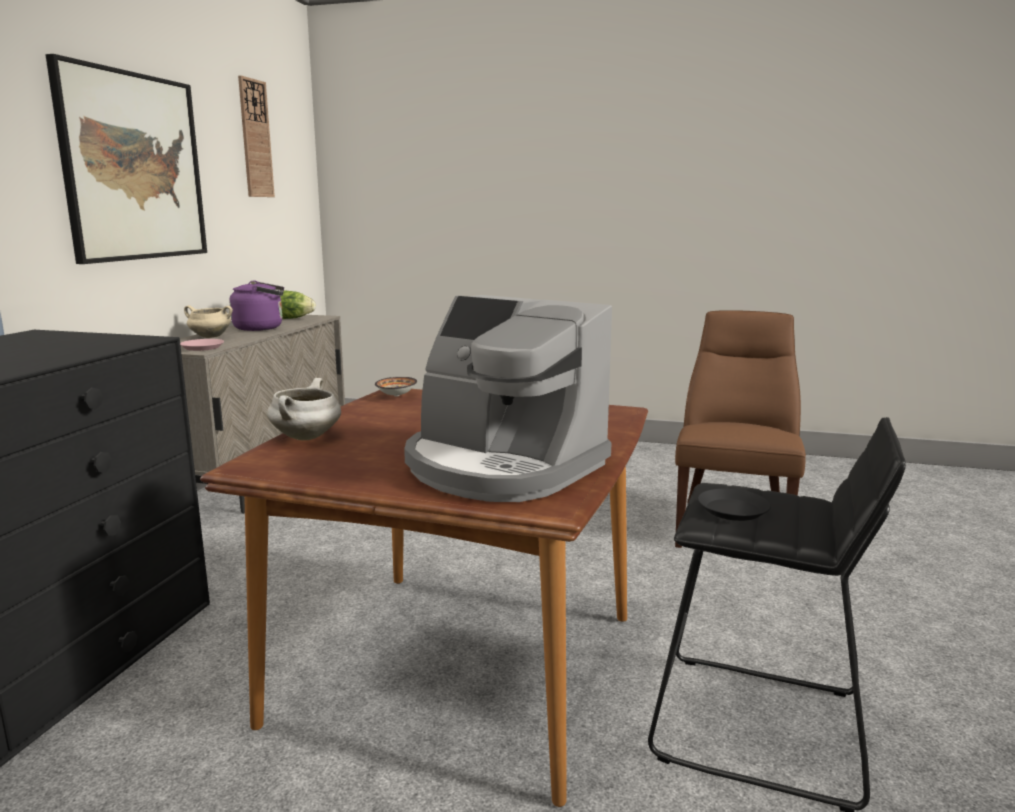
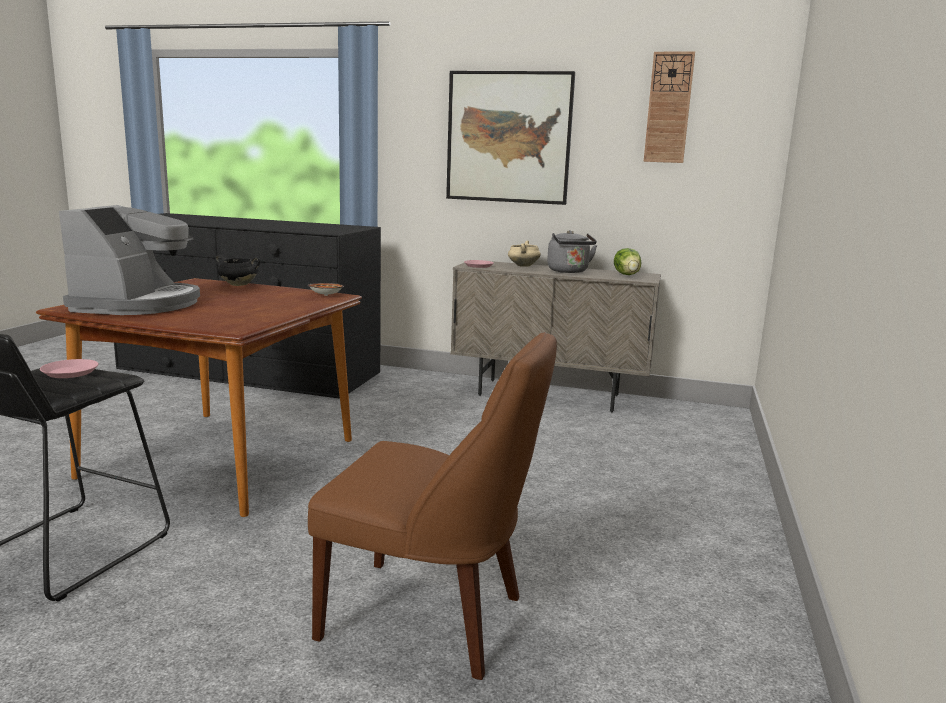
camera: 90 degrees right, 0 degrees up
purple kettle [229,280,284,331] -> grey kettle [547,230,597,273]
white cooking pot [267,378,341,440] -> black cooking pot [215,255,261,286]
coffee machine [404,295,612,502] -> coffee machine turned 150 degrees clockwise [59,205,200,315]
black plate [698,488,771,521] -> pink plate [40,359,99,378]

